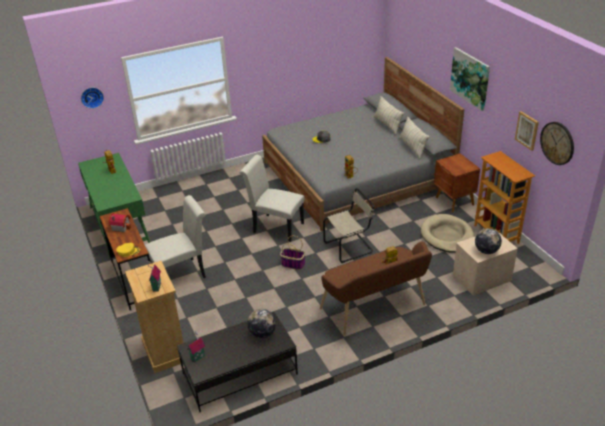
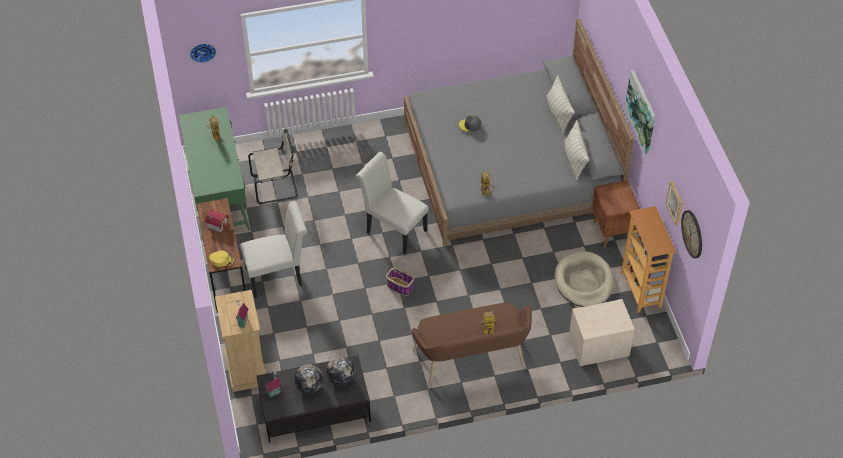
camera: 10 degrees right, 15 degrees up
beige chair [323,188,374,263] -> beige chair moved to [248,129,298,205]
globe [475,228,502,254] -> globe moved to [294,365,323,394]

